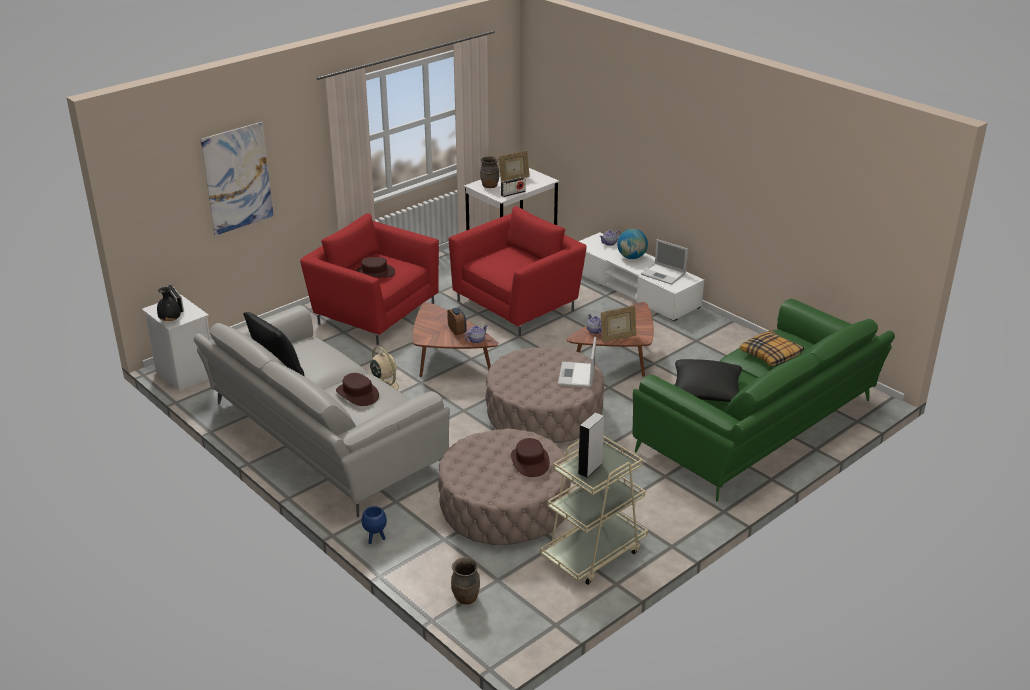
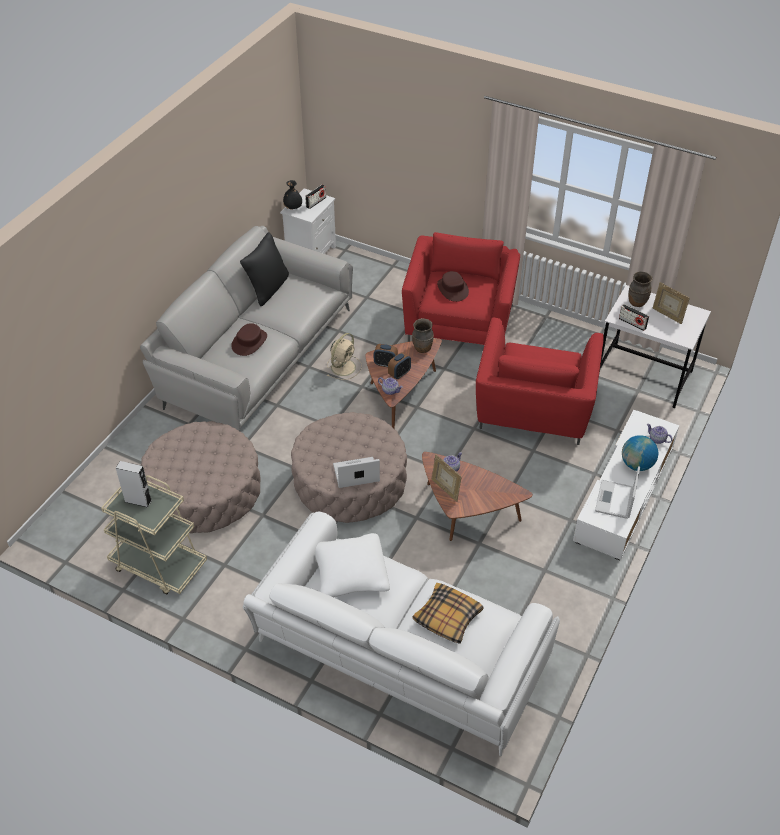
camera: 70 degrees right, 15 degrees up
picture [200,122,274,236] -> none
blue planter [362,506,387,544] -> none
red armchair [449,206,586,336] -> red armchair turned 75 degrees clockwise [476,317,604,445]
brown vase [451,557,480,604] -> brown vase moved to [412,318,434,353]
brown hat [511,438,550,477] -> none
green sofa [632,299,895,501] -> white sofa [243,512,560,756]
black pillow [675,359,742,402] -> white pillow [315,533,390,597]
none -> alarm clock [374,344,398,367]

